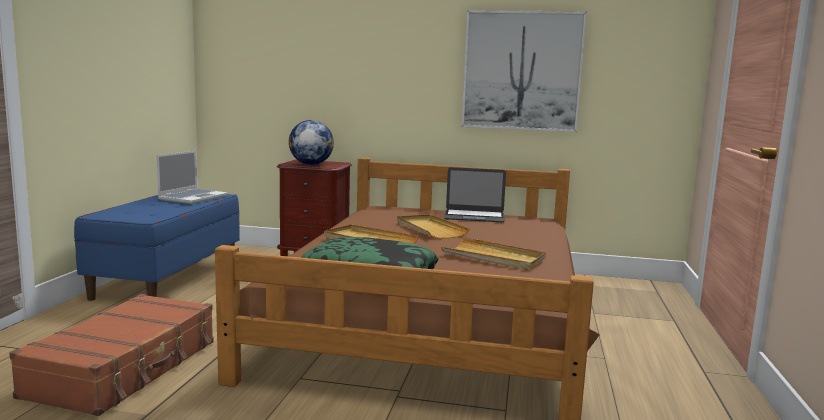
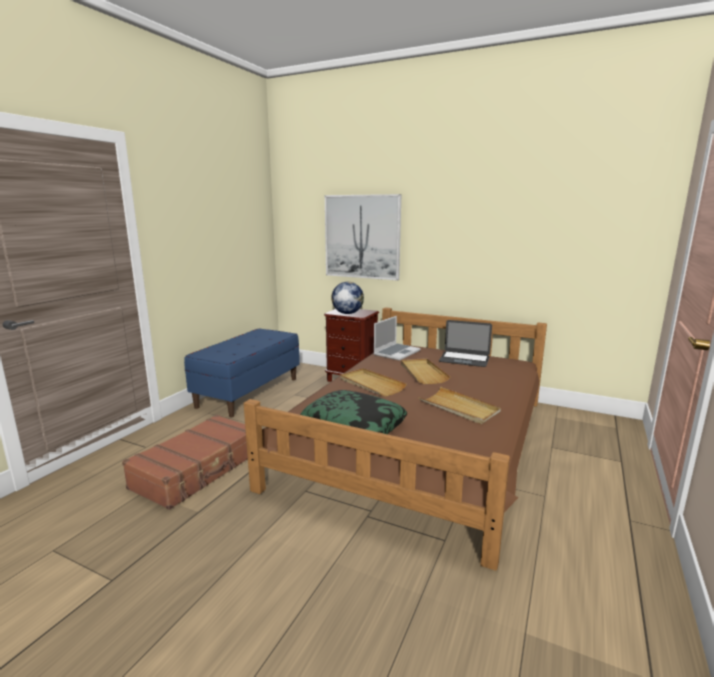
camera: 15 degrees right, 5 degrees up
laptop [157,151,228,204] -> laptop moved to [373,316,421,361]
picture [461,10,587,132] -> picture moved to [325,194,401,280]

